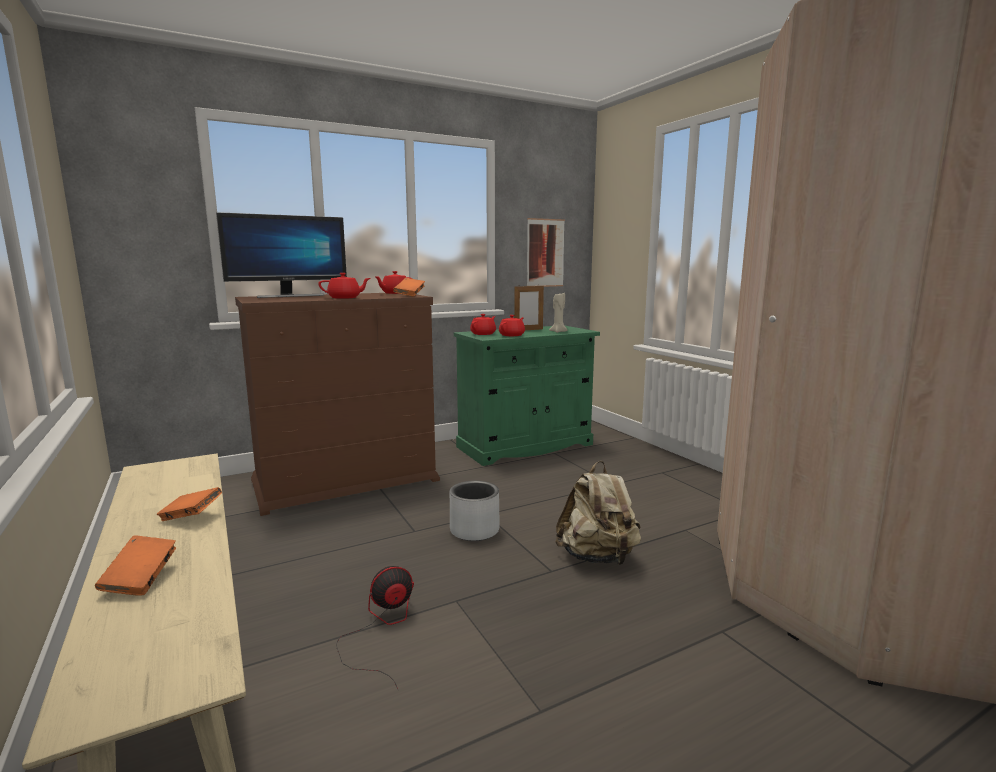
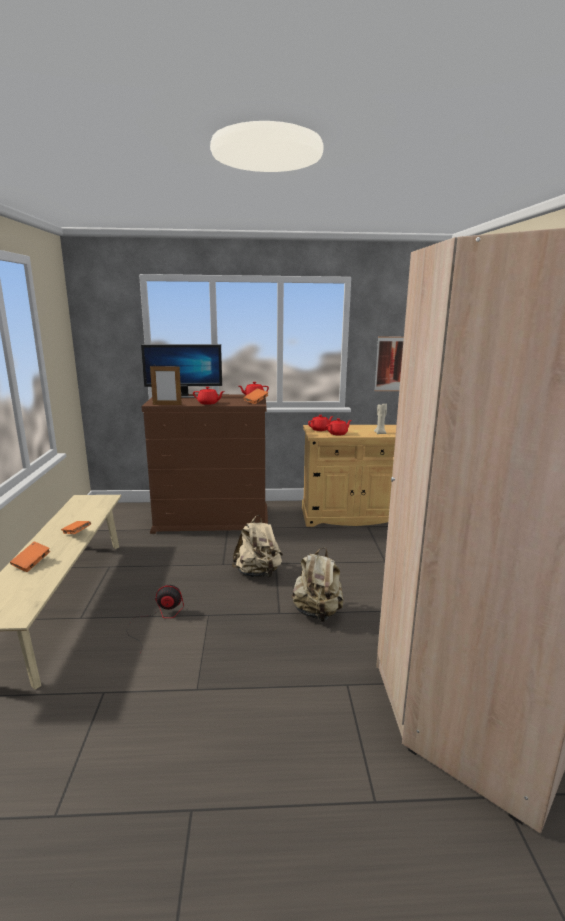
camera: 25 degrees right, 5 degrees up
grey planter [450,481,500,541] -> beige backpack [232,515,283,578]
green cabinet [454,326,600,466] -> beige cabinet [302,425,396,527]
picture frame [514,284,544,330] -> picture frame moved to [150,365,182,405]

